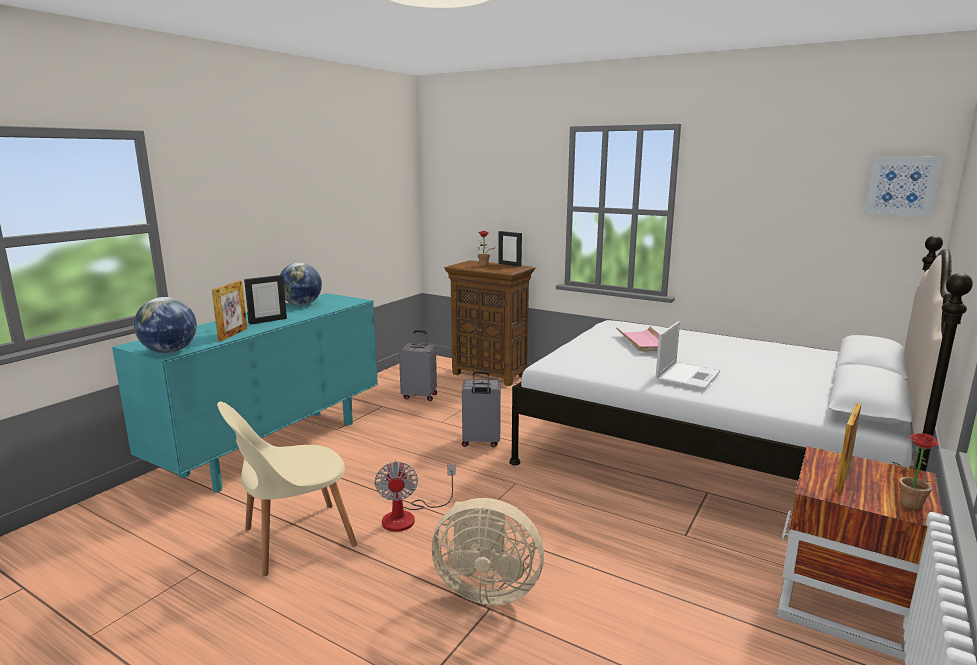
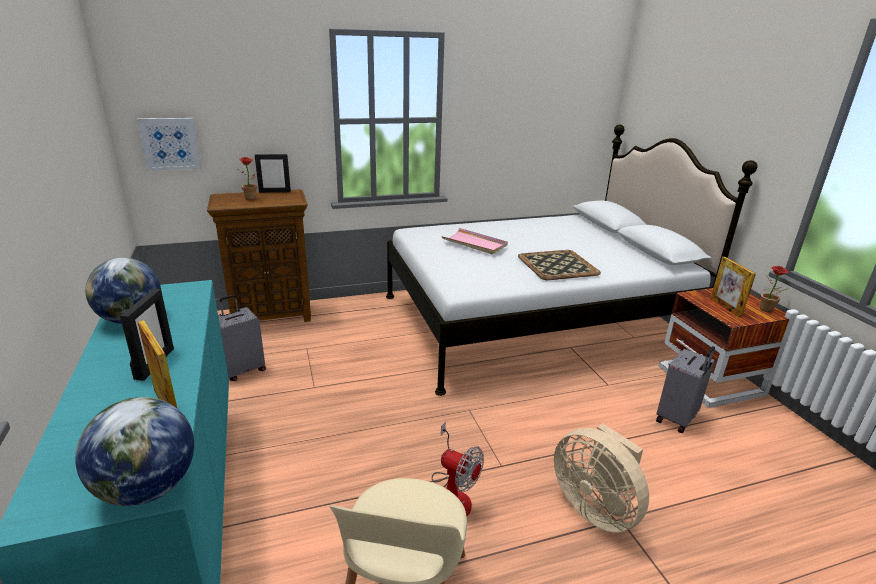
camera: 50 degrees left, 10 degrees up
beige fan [432,498,544,605] -> beige fan turned 90 degrees clockwise [554,423,649,533]
grey suitcase [462,371,501,447] -> grey suitcase moved to [656,346,715,433]
laptop [656,321,721,390] -> tray [518,250,601,280]
picture [864,157,942,217] -> picture moved to [137,118,201,171]

